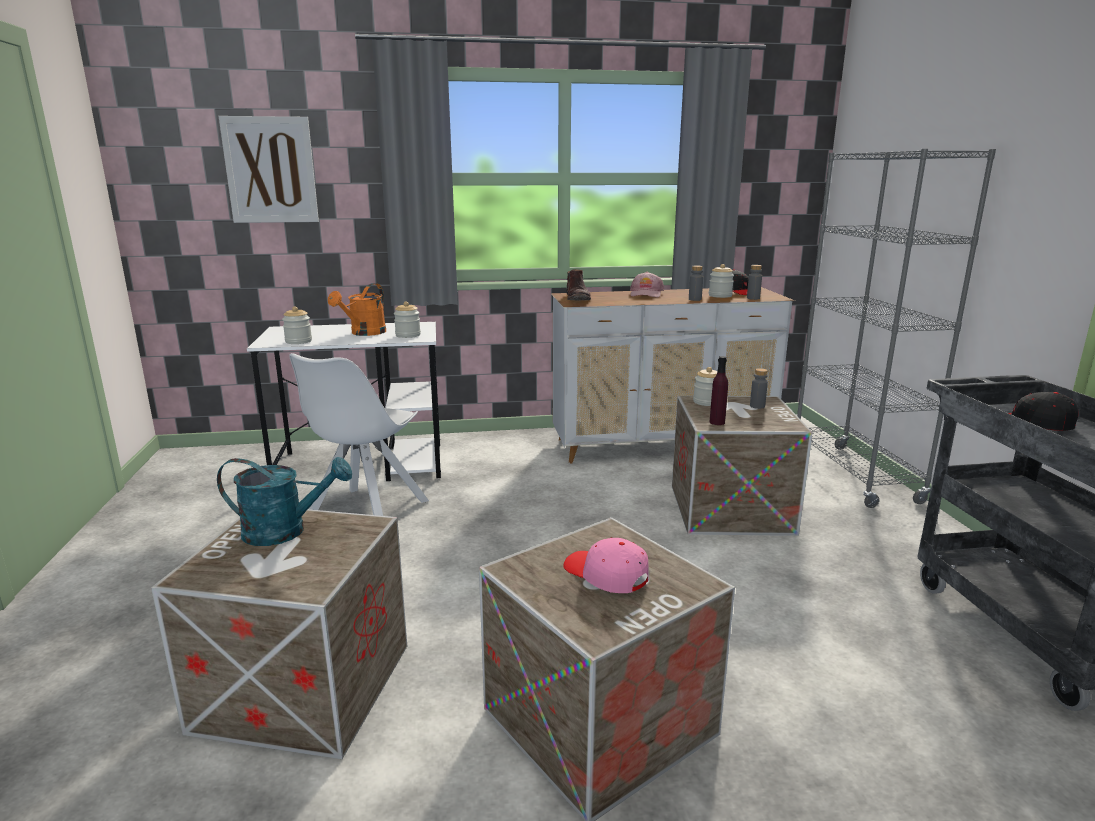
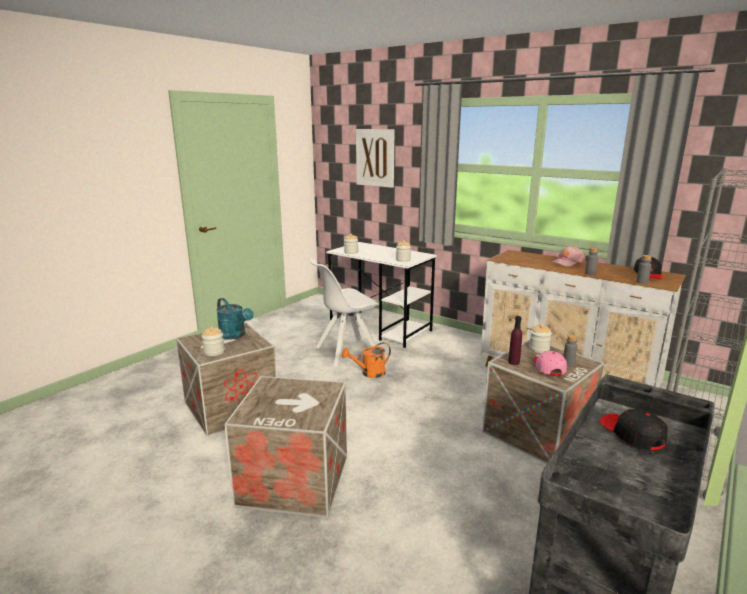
camera: 45 degrees right, 0 degrees up
orange watering can [328,283,386,336] -> orange watering can moved to [342,342,391,378]
pink cap [563,537,649,593] -> pink cap moved to [533,351,567,375]
brown boot [567,269,591,301] -> none
jar [709,264,734,298] -> jar moved to [202,326,225,356]

